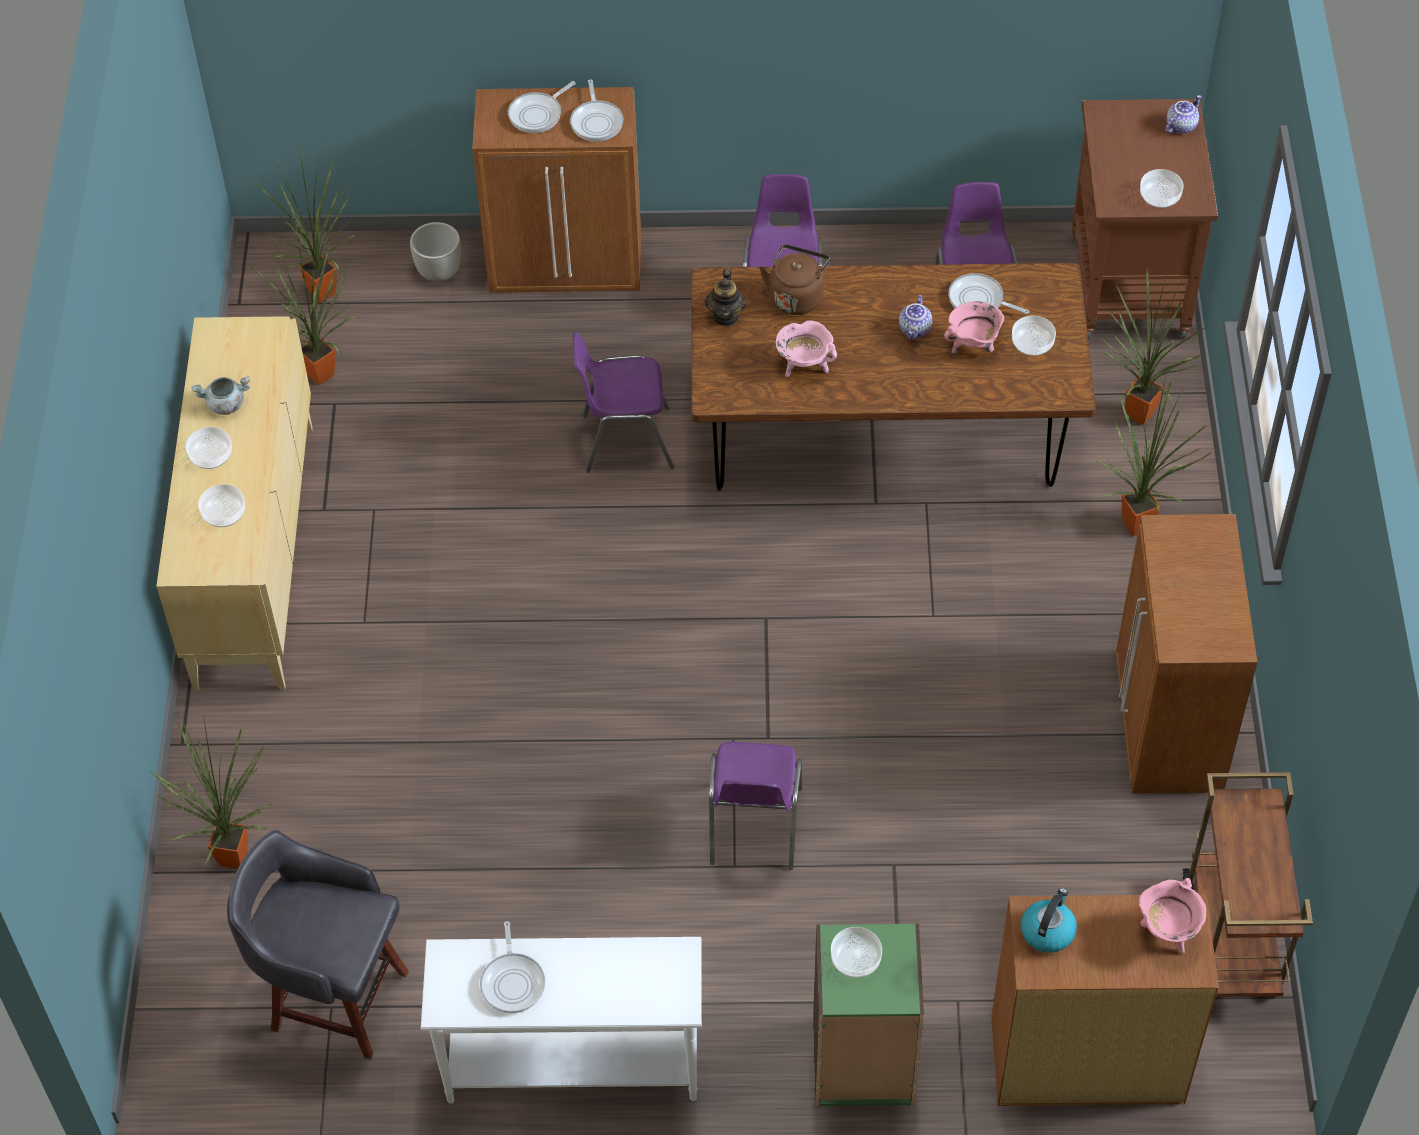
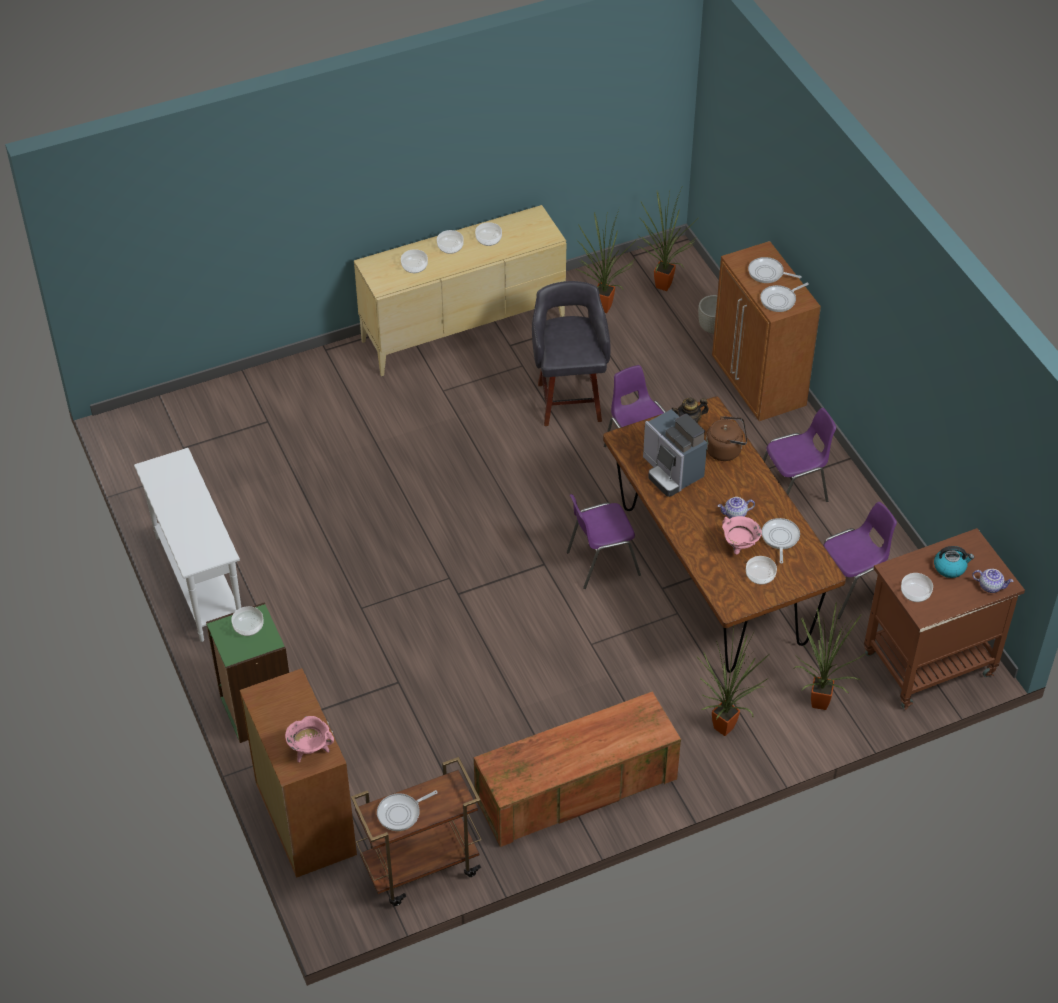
camera: 65 degrees right, 5 degrees down
potted plant [150,710,273,869] -> none
grey cooking pot [192,376,250,415] -> bowl [475,222,502,246]
grey stool [227,830,409,1060] -> grey stool moved to [532,281,611,426]
frying pan [480,921,545,1013] -> frying pan moved to [377,790,438,831]
purple chair [709,742,802,870] -> purple chair moved to [567,494,641,589]
pink cooking pot [776,320,837,377] -> coffee machine [643,409,707,497]
kettle [1021,888,1077,953] -> kettle moved to [934,546,974,578]
brown cabinet [1116,514,1257,793] -> brown bench [474,691,681,847]

